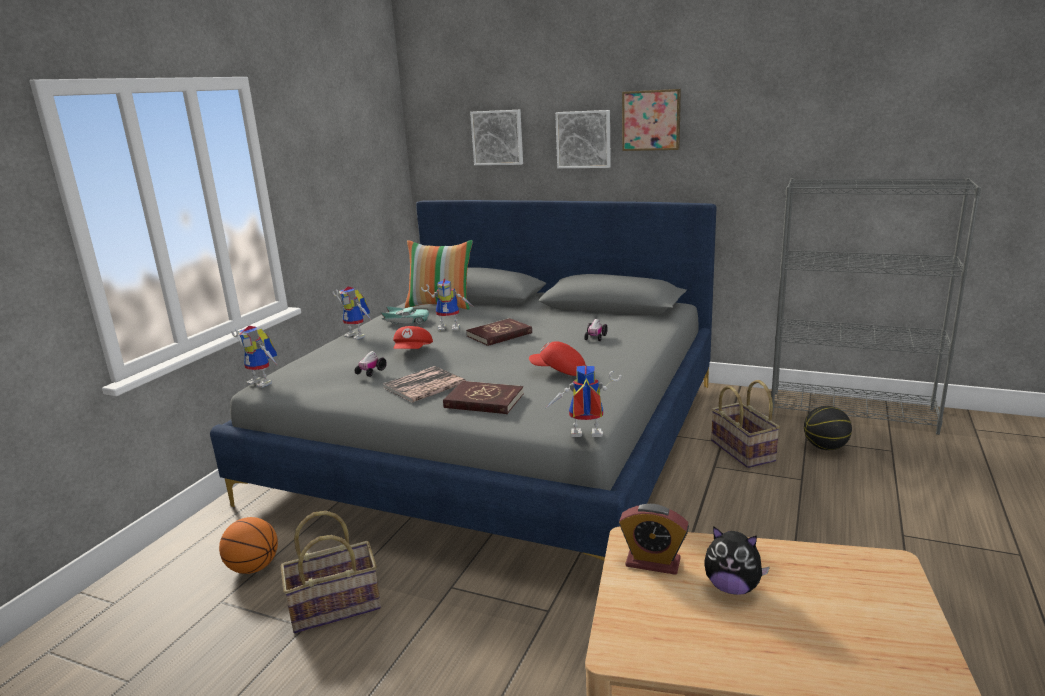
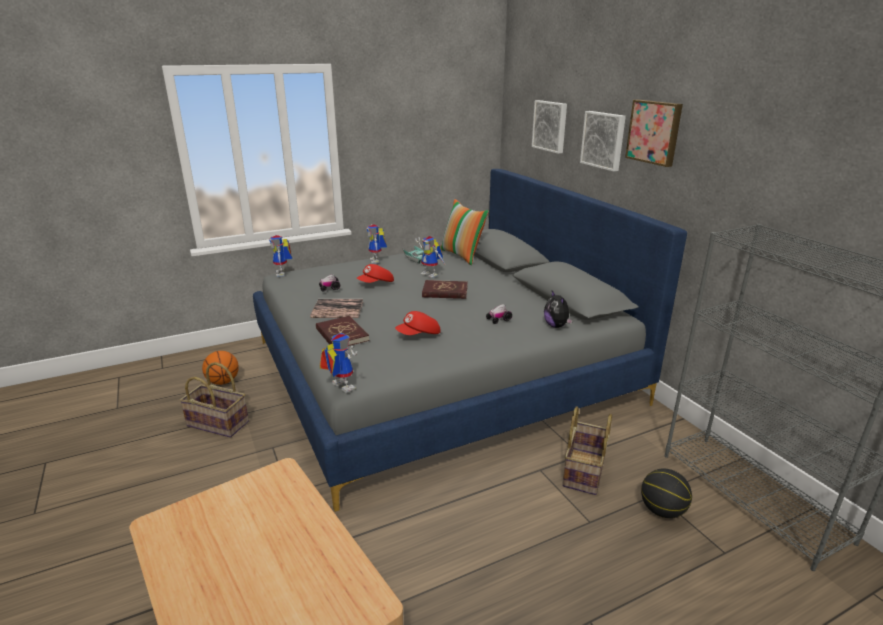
camera: 40 degrees right, 5 degrees up
red cap [529,341,585,376] -> red cap turned 90 degrees counterclockwise [395,311,441,335]
alarm clock [619,504,689,575] -> none
plush toy [705,526,770,595] -> plush toy moved to [544,291,573,328]

